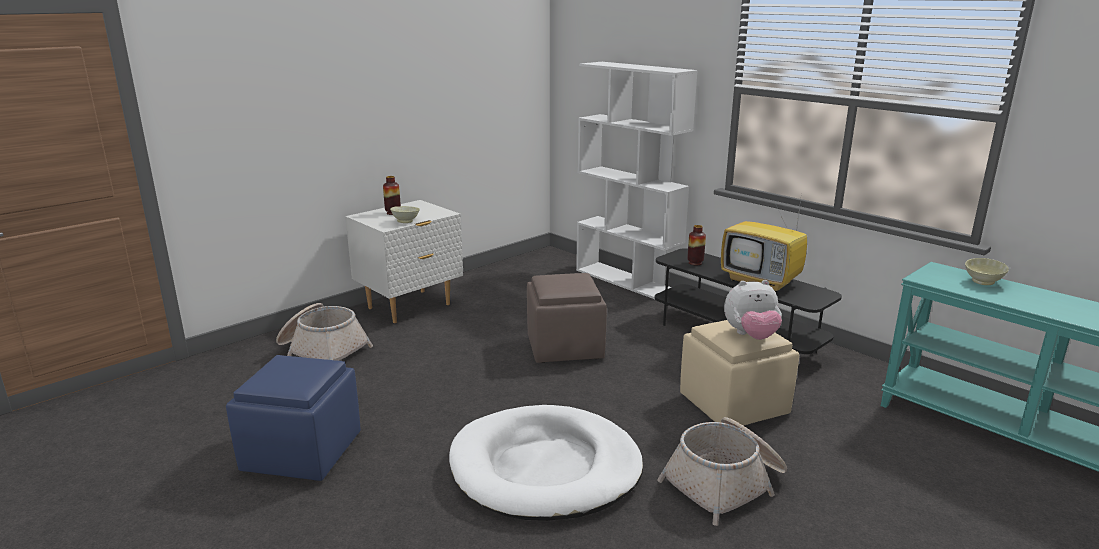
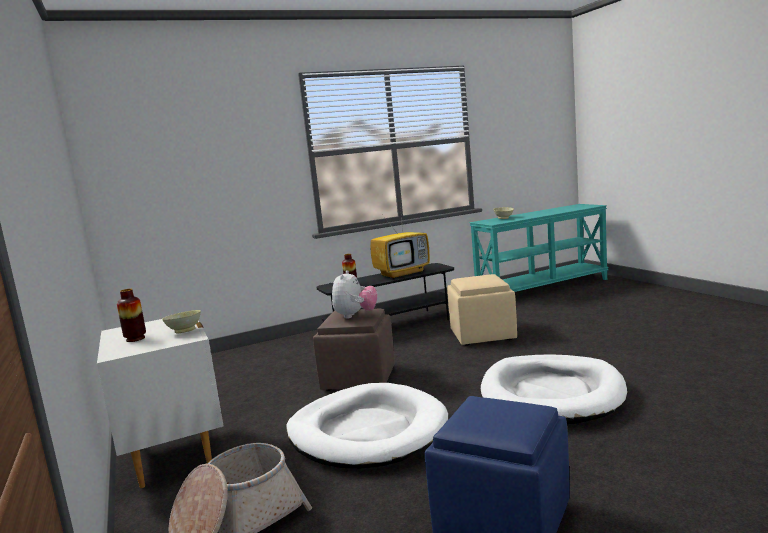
camera: 70 degrees left, 10 degrees down
white bookcase [576,62,698,299] -> none
basket [657,417,787,526] -> none
plush toy [724,280,782,340] -> plush toy moved to [332,270,377,319]
none -> white dog bed [286,383,448,469]

